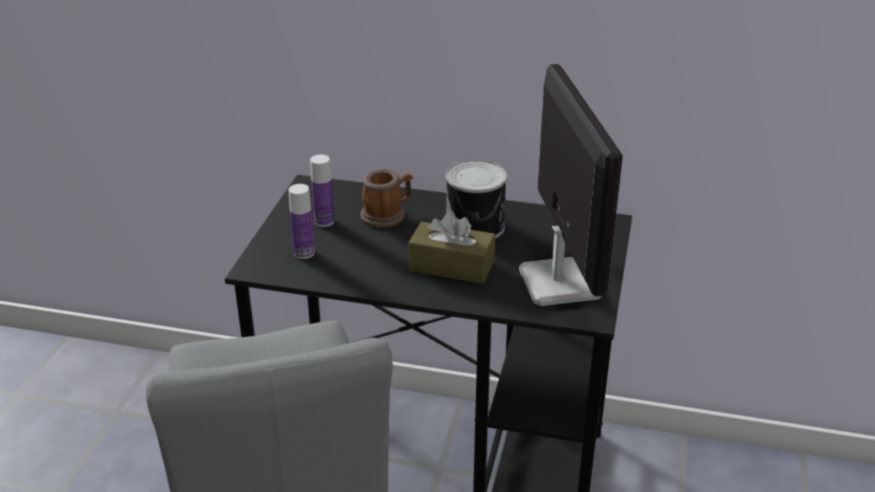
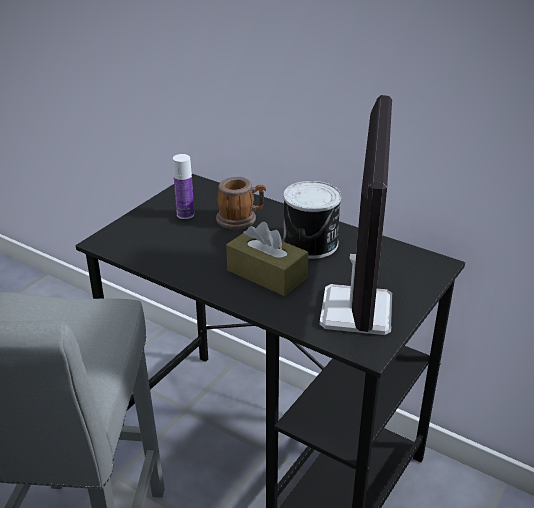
camera: 20 degrees right, 0 degrees up
bottle [289,184,315,259] -> none

